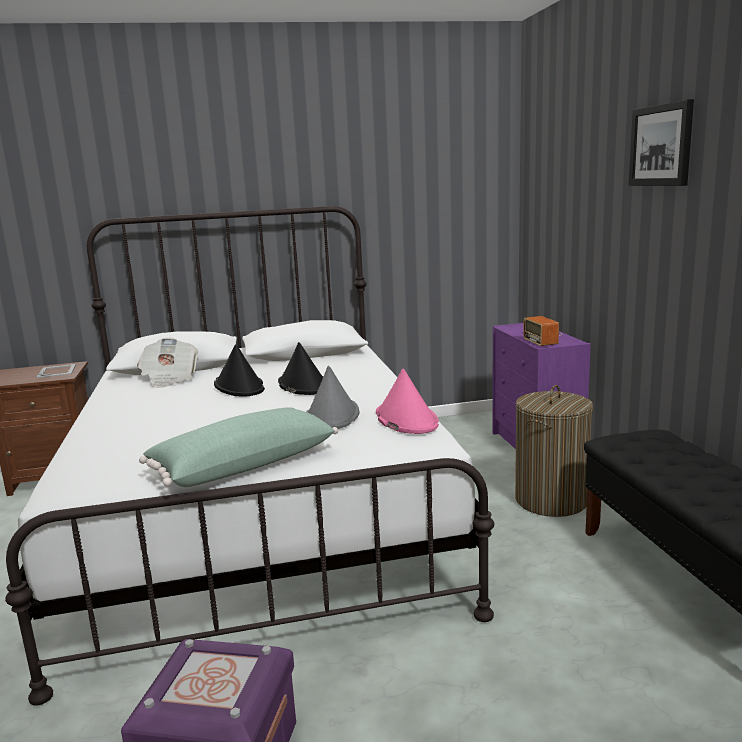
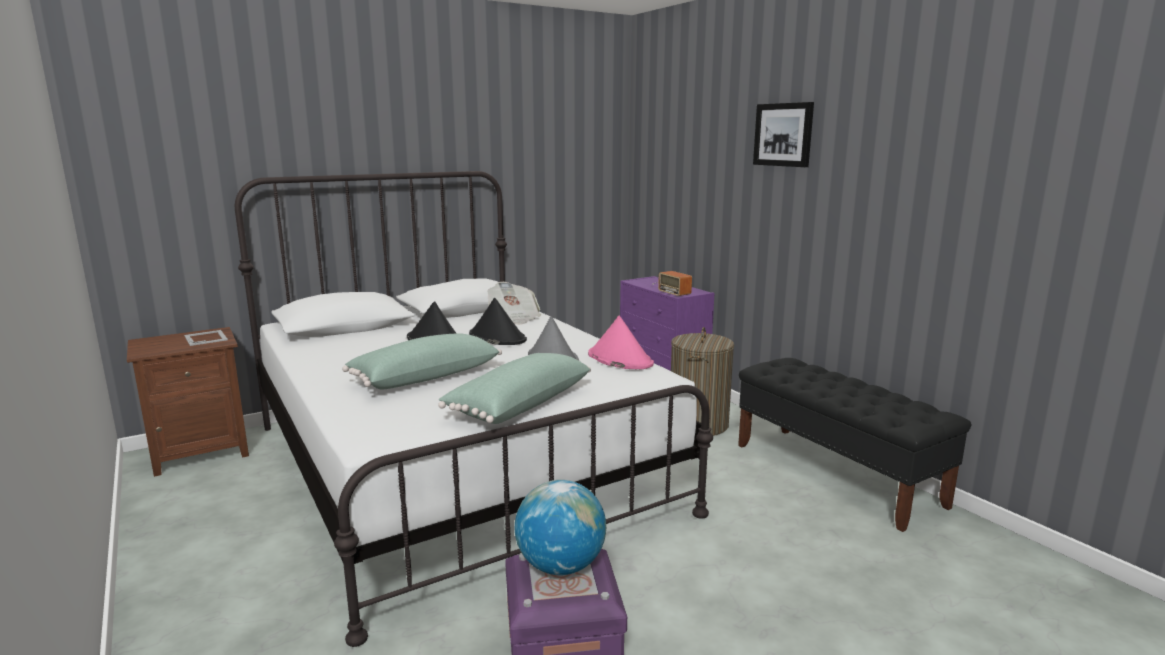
camera: 20 degrees left, 0 degrees up
newspaper [137,338,199,388] -> newspaper moved to [487,282,541,325]
none -> green pillow [342,334,502,390]
none -> globe [515,480,606,575]

